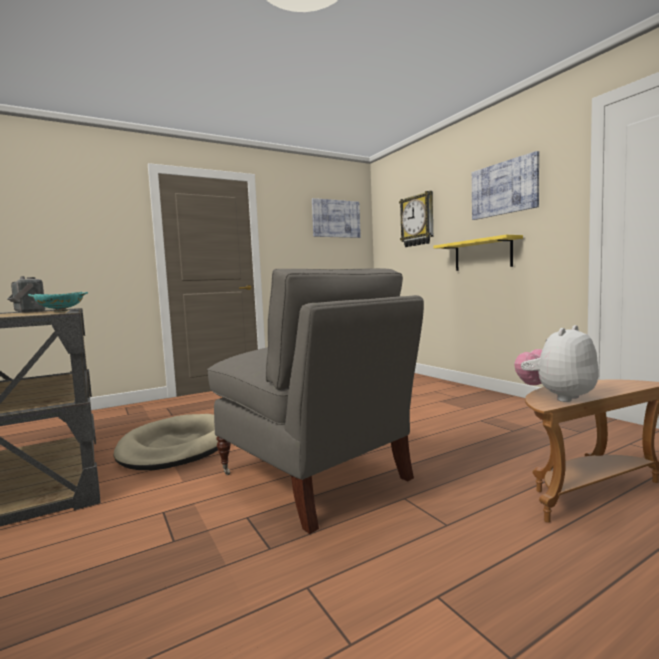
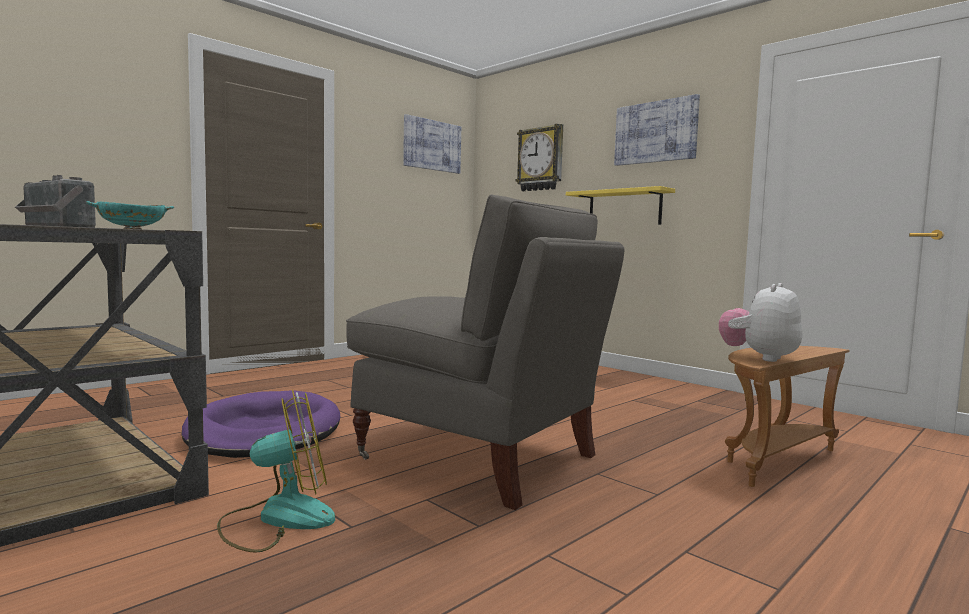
camera: 15 degrees left, 0 degrees up
beige dog bed [113,414,218,470] -> purple dog bed [182,391,341,458]
none -> fan [217,390,335,553]

